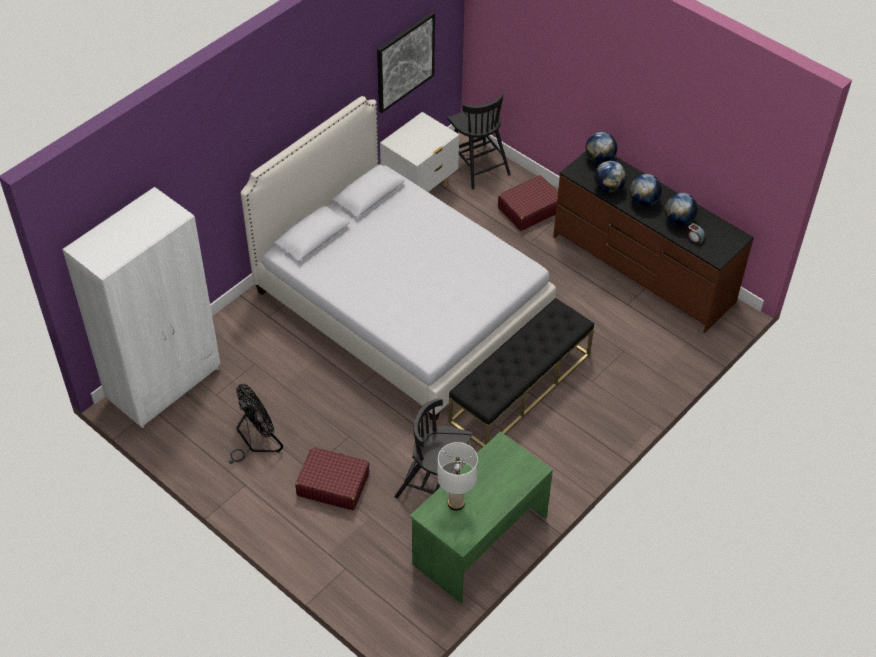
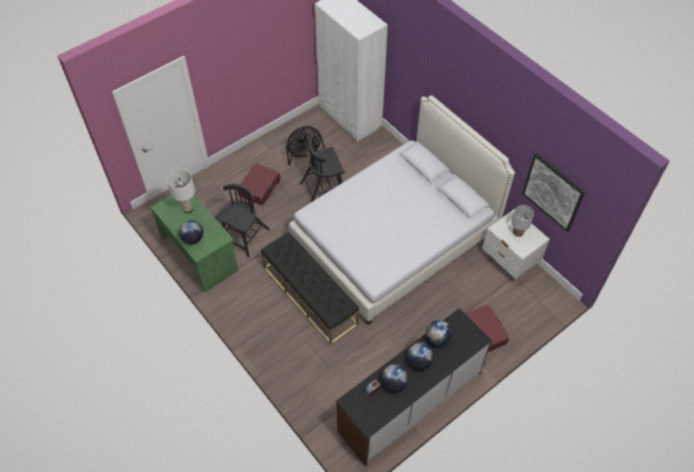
camera: 100 degrees right, 5 degrees up
black chair [447,90,511,190] -> black chair moved to [300,135,345,203]
globe [586,132,617,164] -> globe moved to [179,220,203,244]
none -> grey table lamp [511,205,534,237]

